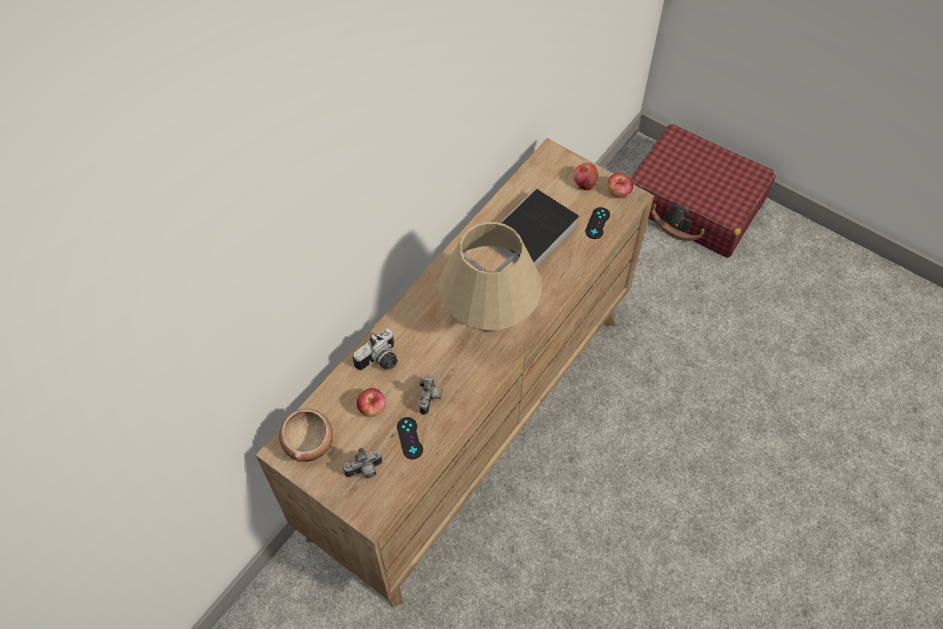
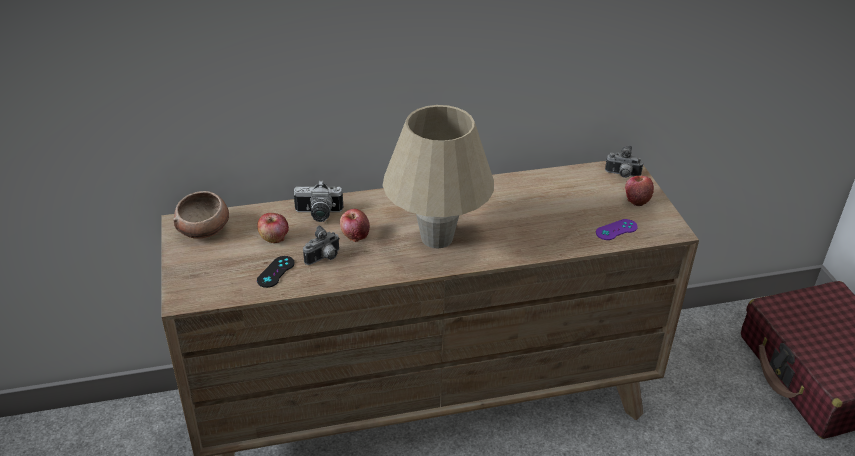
camera: 40 degrees right, 20 degrees down
camera [343,448,382,478] -> camera moved to [605,145,643,178]
book [480,188,579,268] -> none
black game controller [585,207,610,239] -> purple game controller [596,219,638,240]
apple [608,173,633,199] -> apple moved to [340,209,370,242]

